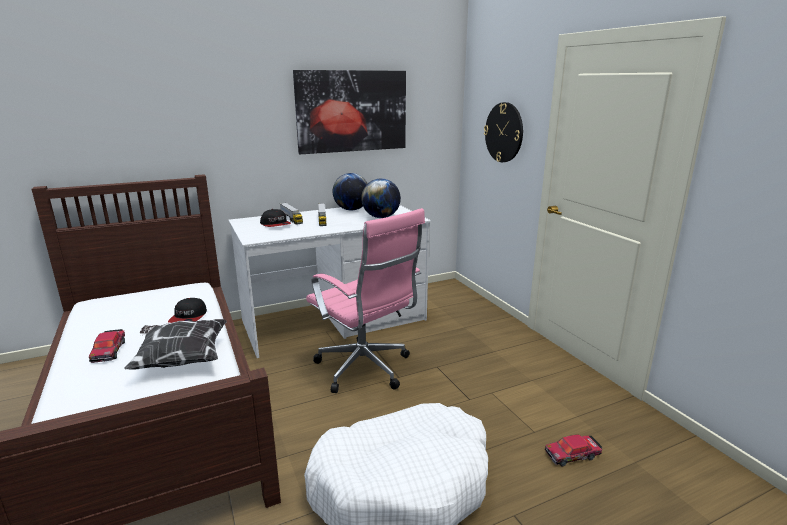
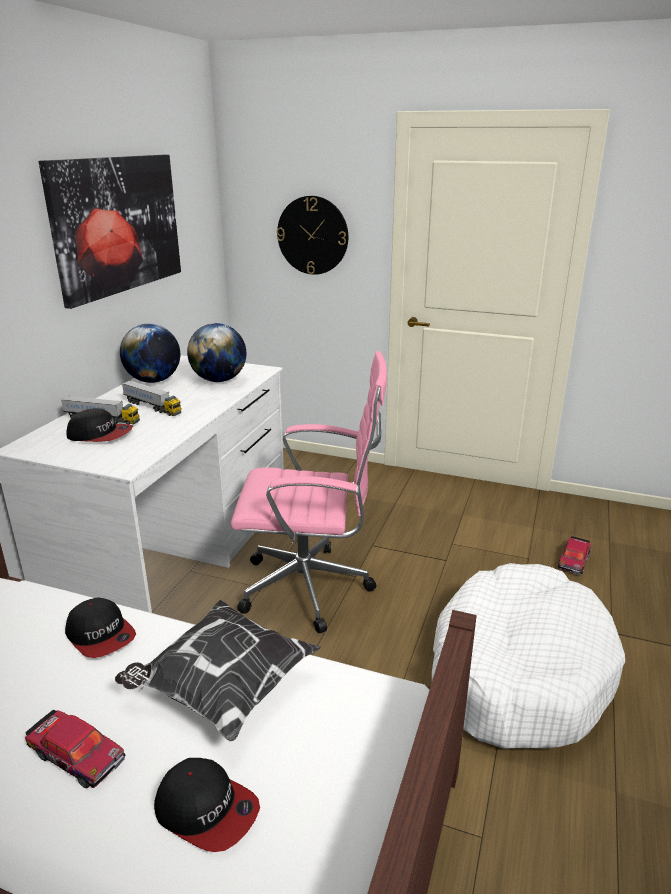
camera: 45 degrees left, 5 degrees up
none -> cap [154,758,260,852]

